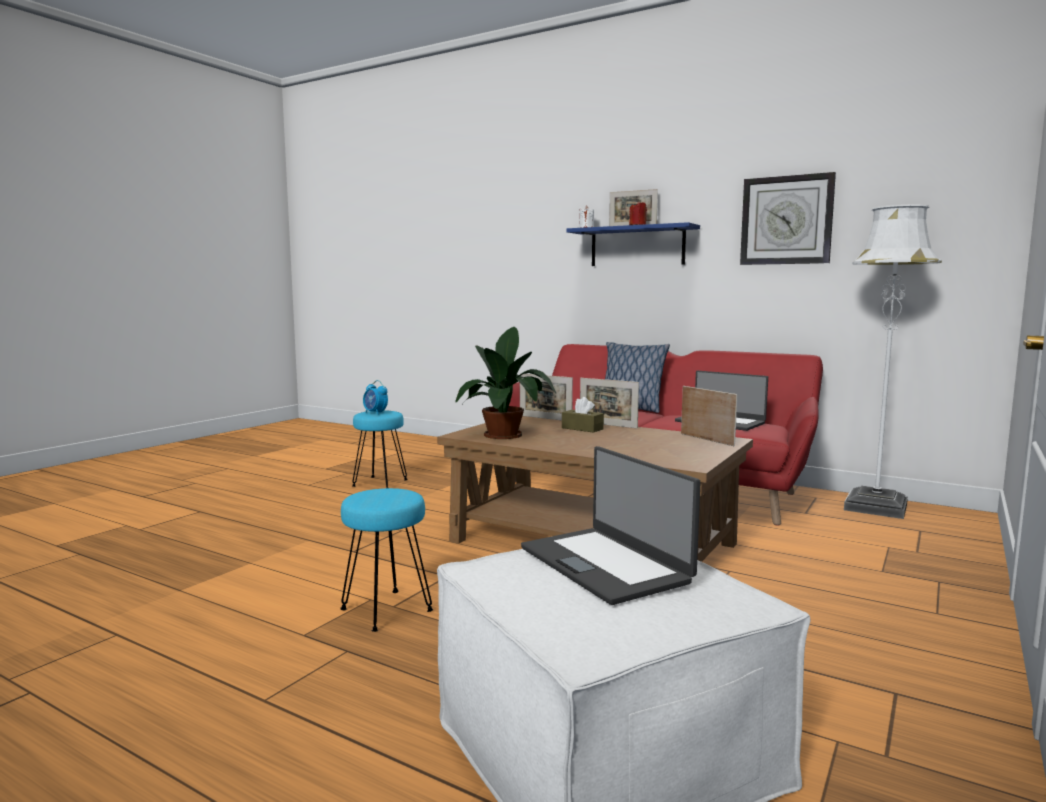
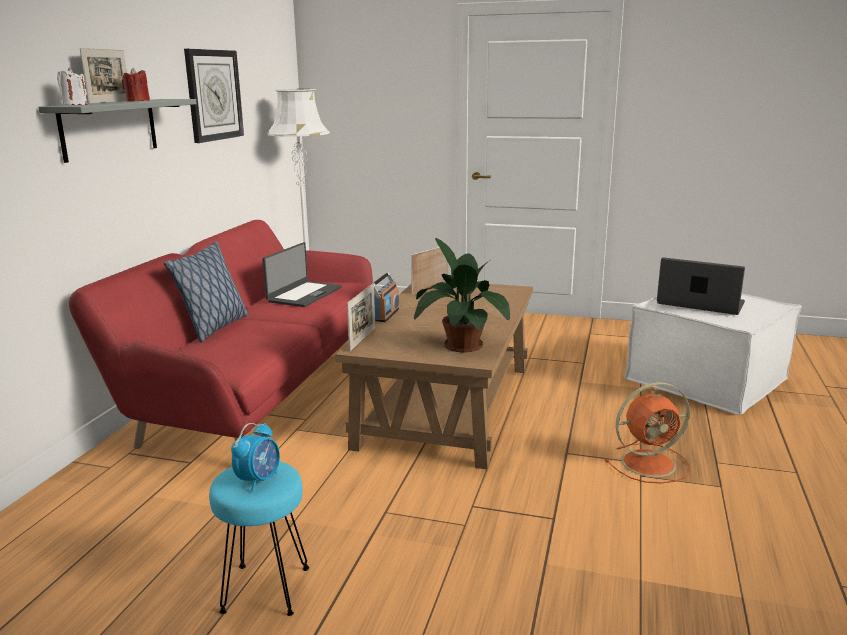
camera: 105 degrees left, 10 degrees up
turquoise stool [340,488,433,632] -> orange fan [604,382,691,483]
laptop [521,446,701,605] -> laptop turned 105 degrees counterclockwise [657,257,745,315]
brown tissue box [562,397,604,433] -> none
blue shelf [566,222,700,266] -> grey shelf [38,99,197,163]
picture frame [580,378,639,428] -> radio [374,272,399,322]

